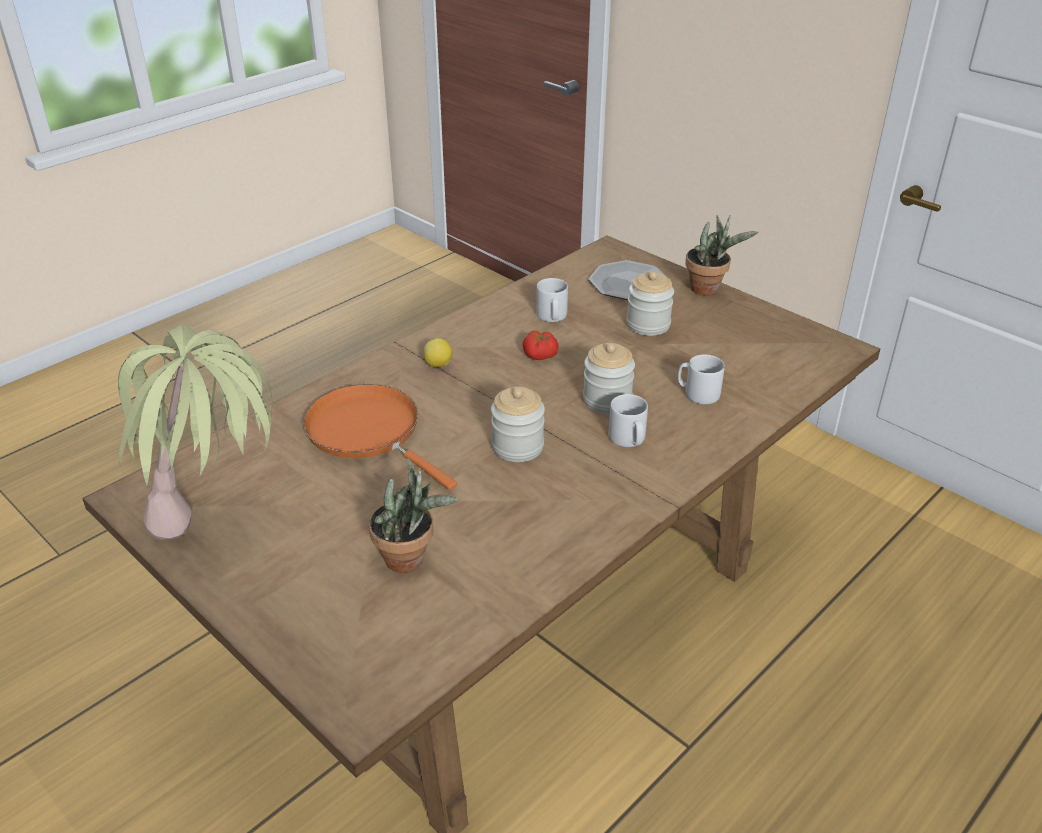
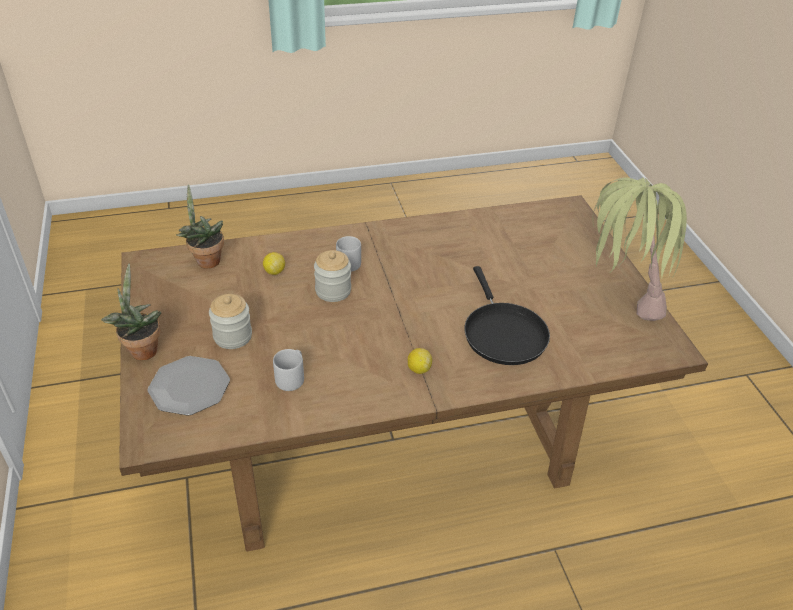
camera: 150 degrees left, 5 degrees up
orange frying pan [303,384,457,490] -> black frying pan [464,266,550,365]
potted plant [369,457,459,573] -> potted plant moved to [176,184,224,269]
jar [491,387,545,462] -> none
tomato [522,331,559,360] -> none
grey mug [678,354,725,404] -> lemon [263,252,285,275]

